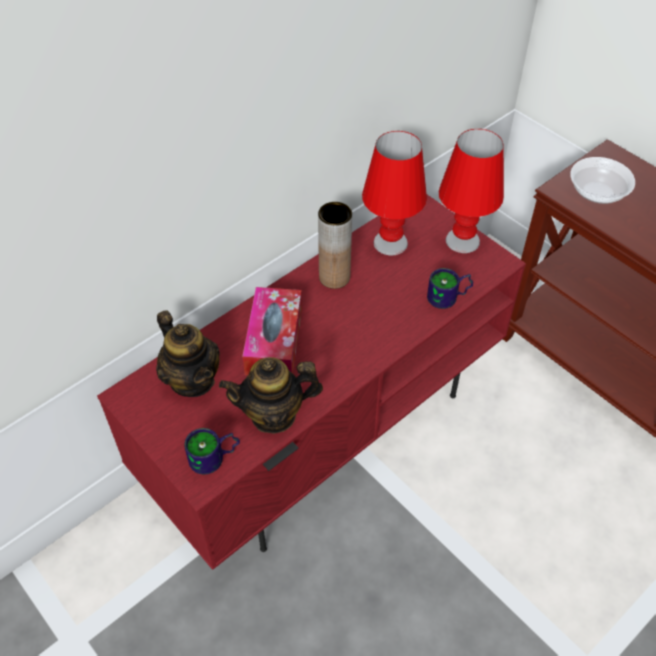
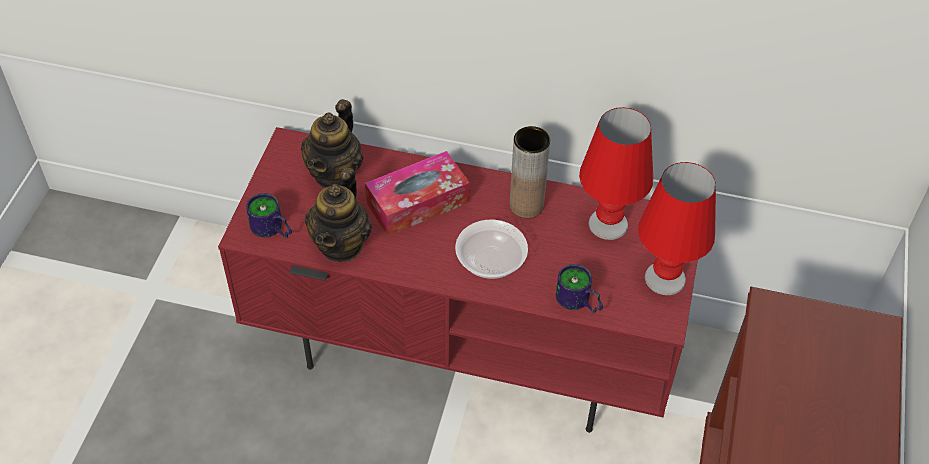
camera: 55 degrees right, 0 degrees up
teapot [219,357,323,434] -> teapot turned 120 degrees counterclockwise [305,167,372,262]
bowl [570,157,635,204] -> bowl moved to [455,220,528,279]

